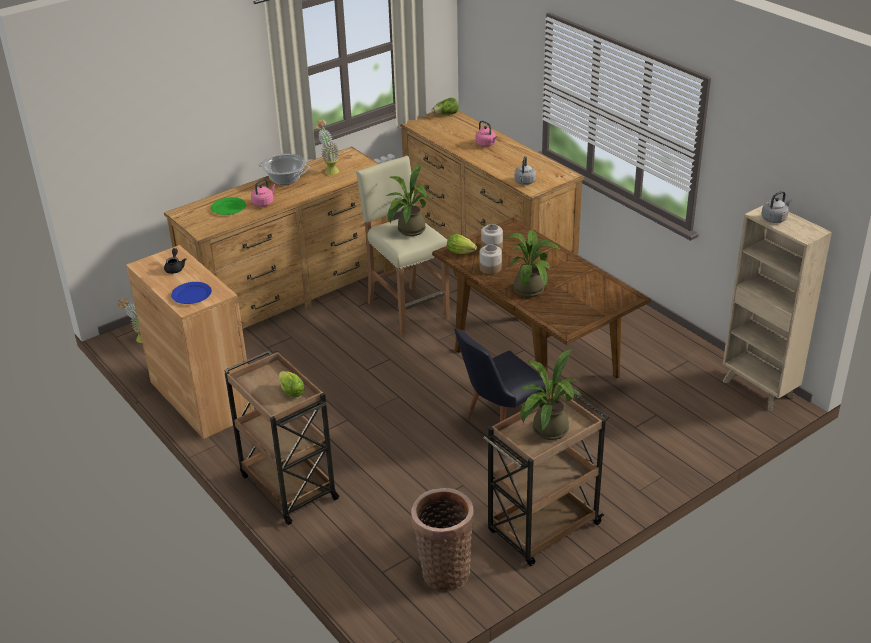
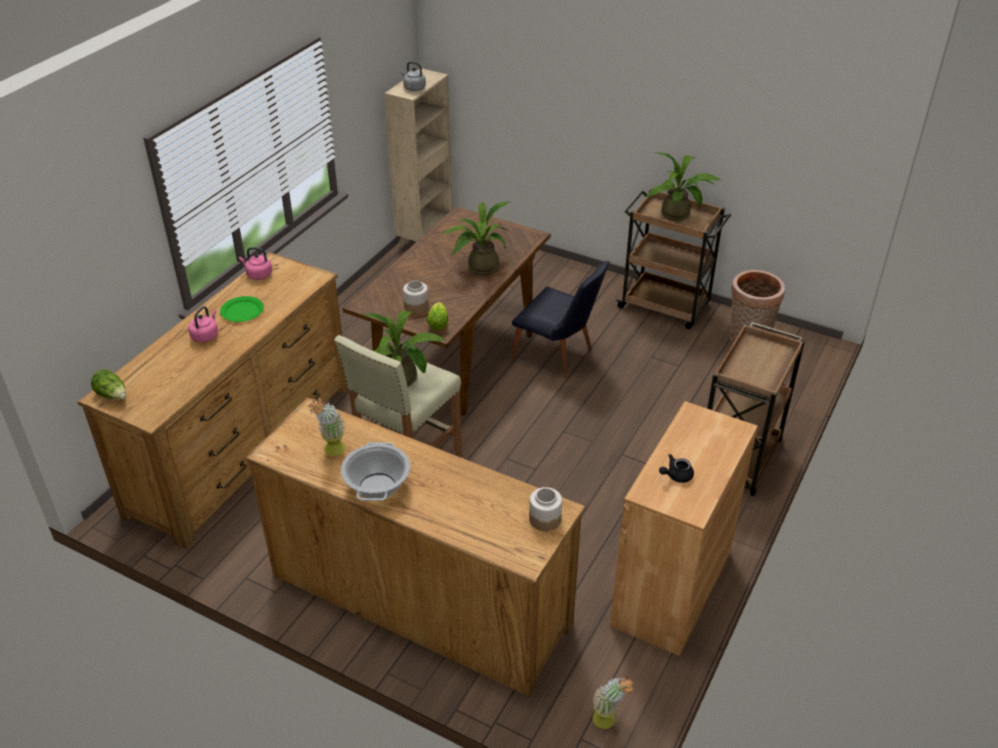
camera: 115 degrees left, 5 degrees up
blue plate [171,282,212,304] -> none
green plate [211,197,246,215] -> green plate moved to [220,296,264,322]
pink kettle [251,179,275,207] -> pink kettle moved to [239,247,272,280]
lettuce [279,371,305,398] -> none
jar [480,244,502,274] -> jar moved to [529,487,562,531]
grey kettle [515,156,536,185] -> none

